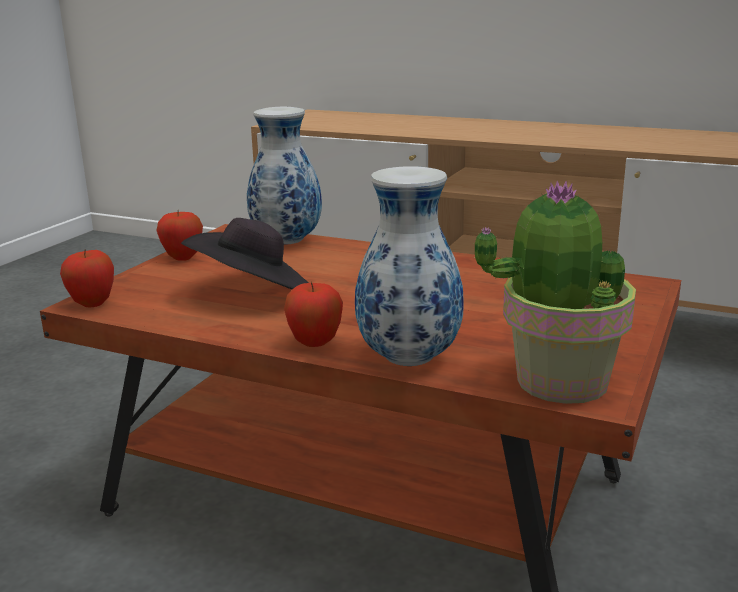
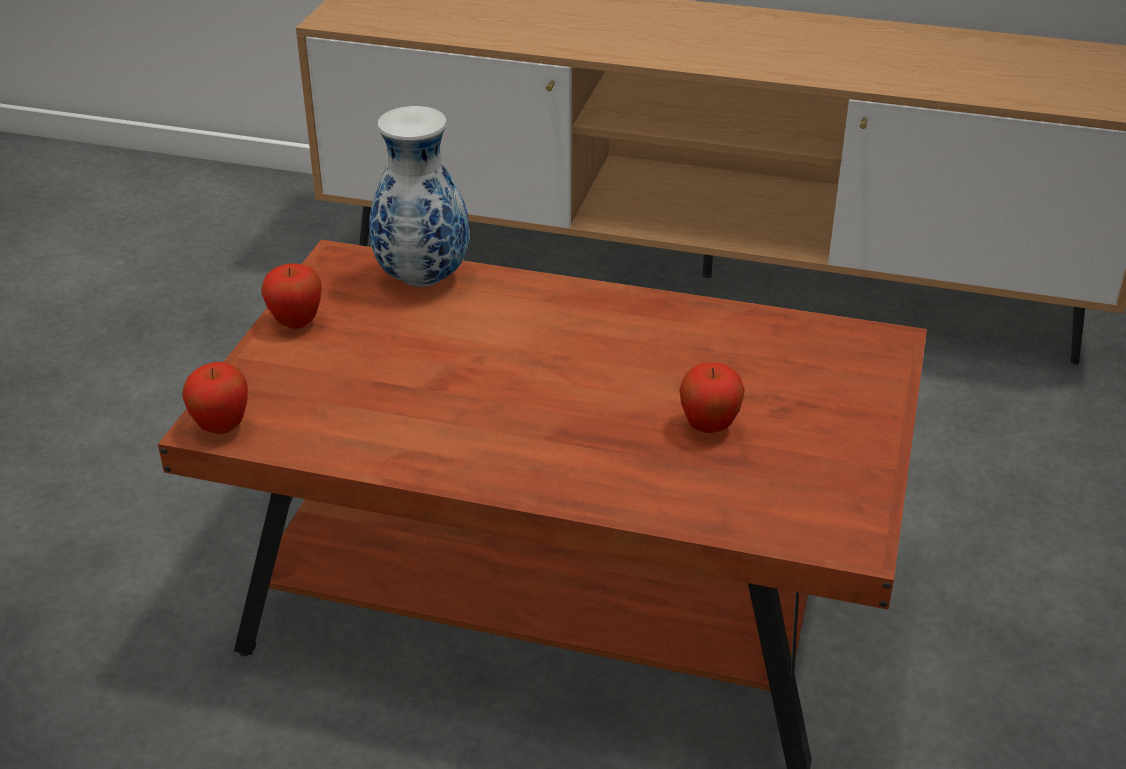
camera: 10 degrees left, 15 degrees up
black hat [181,218,309,289] -> none
apple [284,282,343,347] -> apple moved to [679,363,745,433]
vase [355,166,464,366] -> none
potted plant [474,181,636,404] -> none

